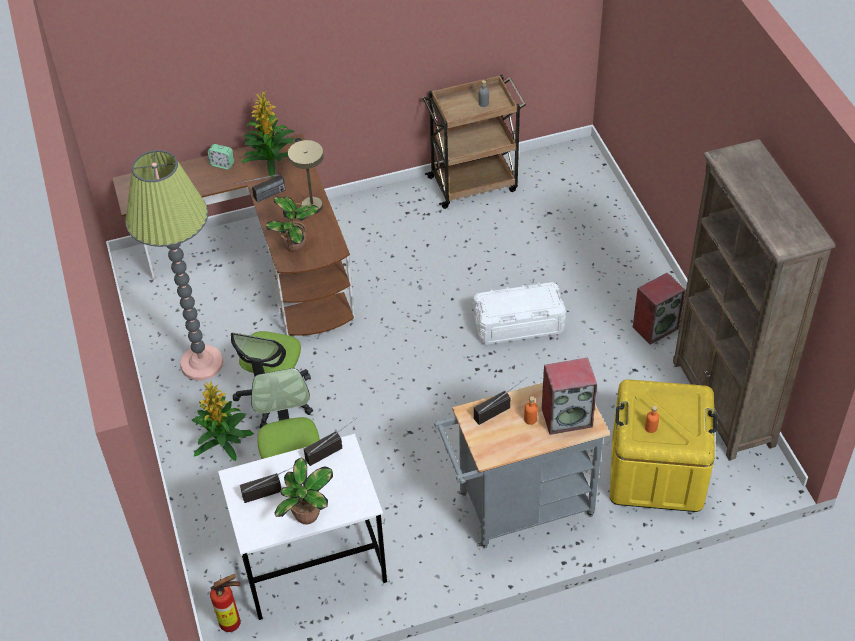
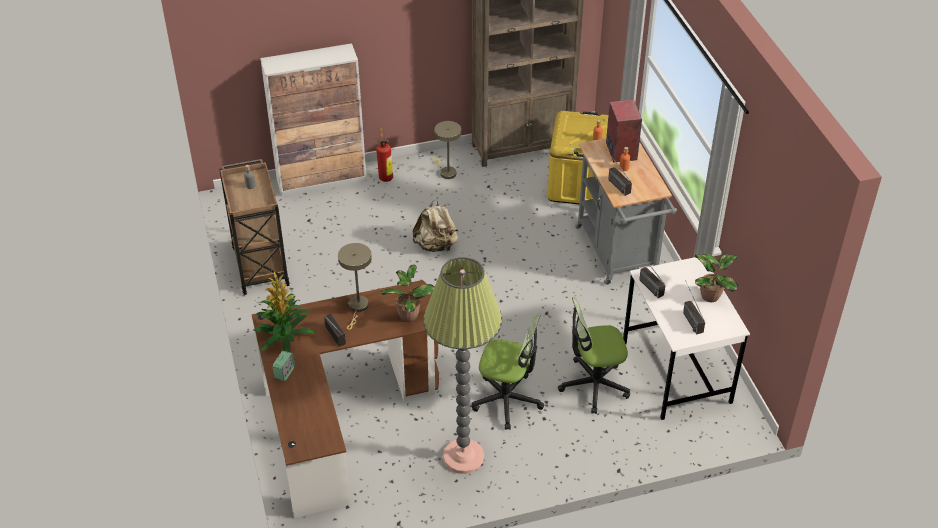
camera: 90 degrees left, 5 degrees down
potted plant [192,381,254,461] -> none
fire extinguisher [210,574,241,632] -> fire extinguisher moved to [375,127,393,182]
white storage box [473,282,566,345] -> beige backpack [413,200,458,253]
speaker [633,273,685,345] -> beige table lamp [434,121,461,179]
none -> cabinet [260,43,367,197]

